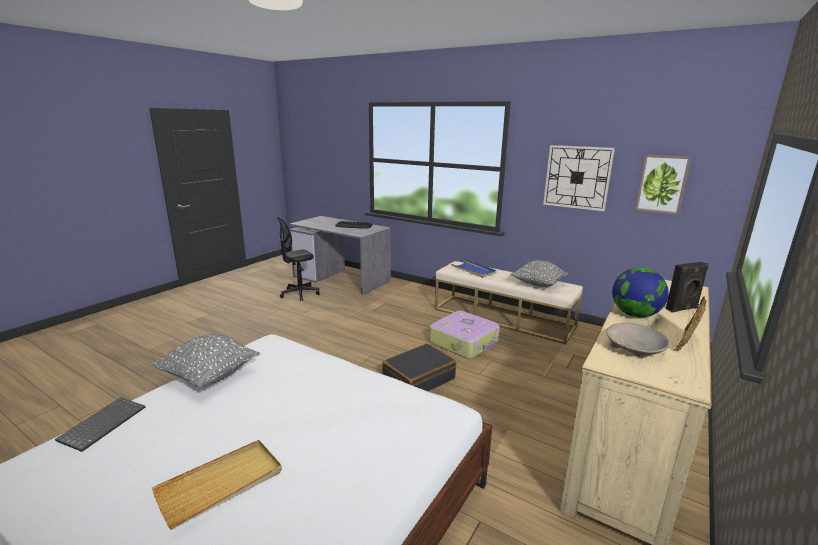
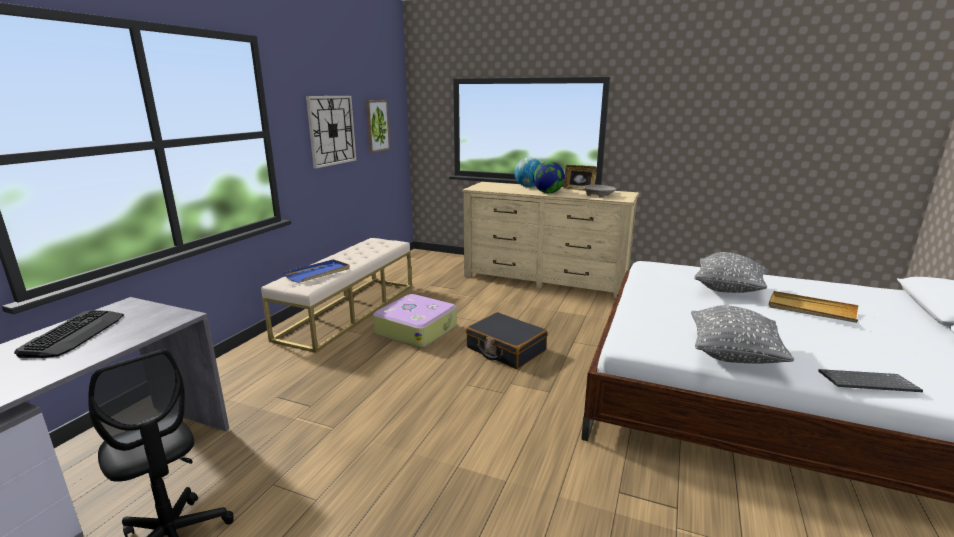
camera: 100 degrees left, 0 degrees up
grey pillow [511,260,568,287] -> grey pillow moved to [694,252,767,293]
black speaker [666,262,709,312] -> globe [514,157,541,187]

